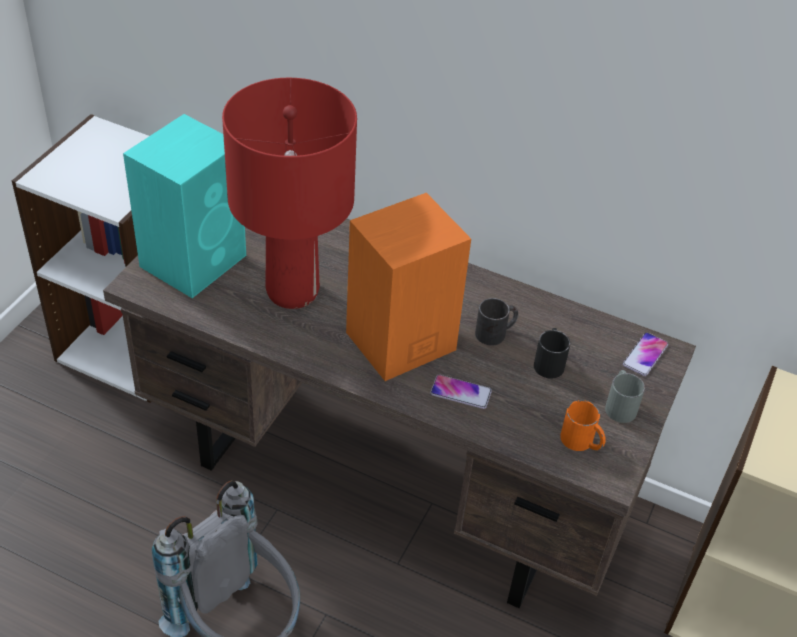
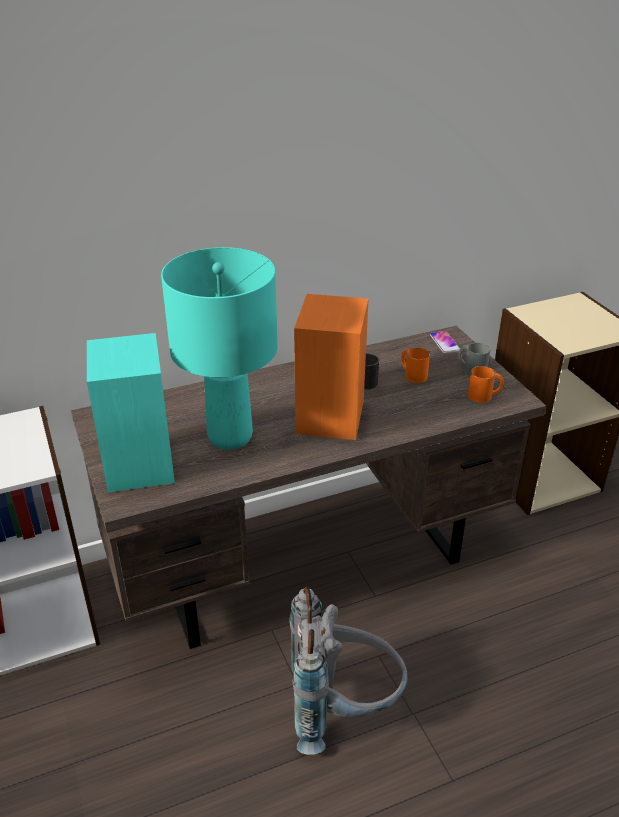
camera: 45 degrees left, 10 degrees down
red table lamp [222,78,357,309] -> turquoise table lamp [161,247,277,450]
phone [430,375,492,409] -> none
black mug [534,328,570,379] -> orange mug [401,348,430,383]

